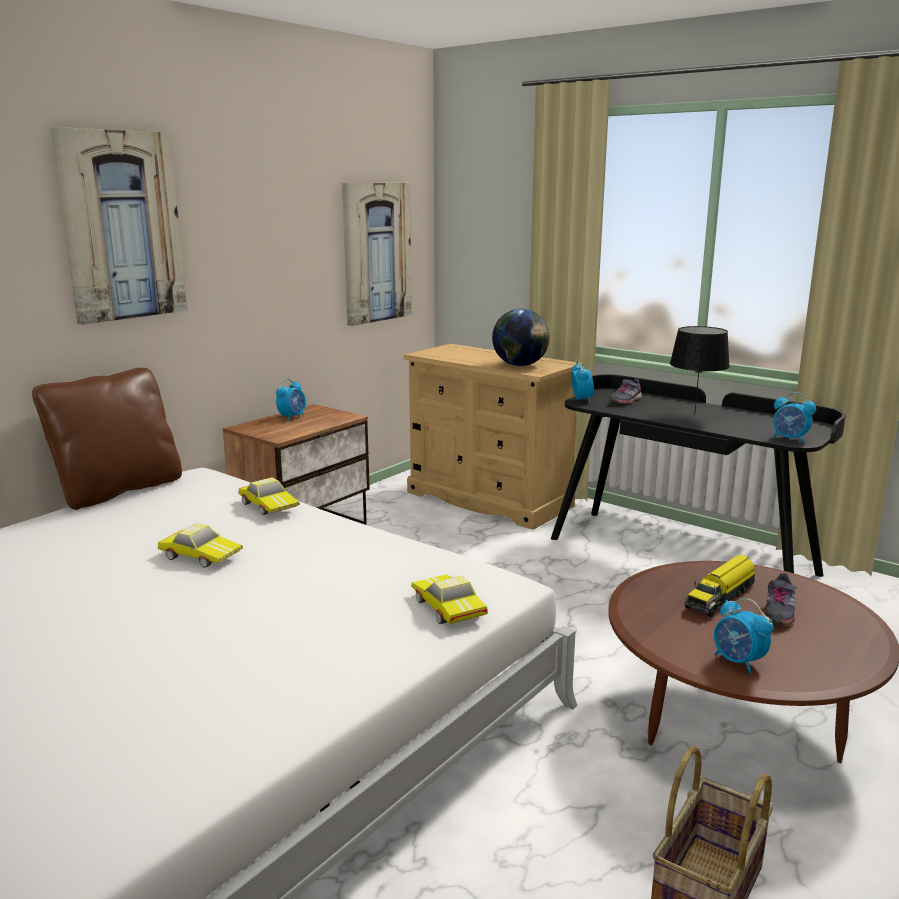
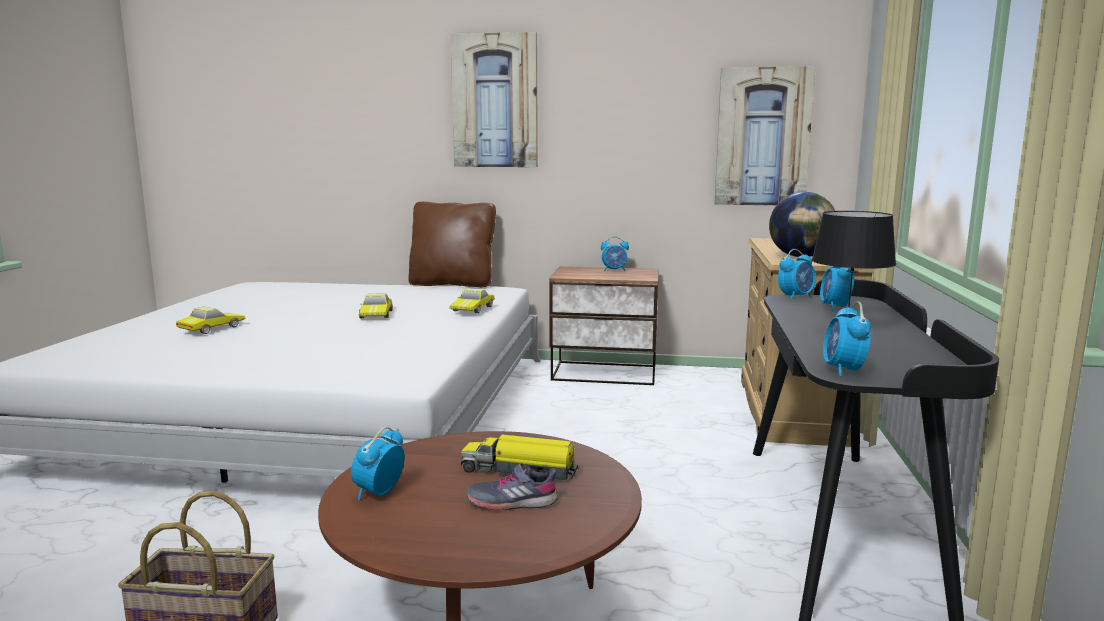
camera: 60 degrees right, 5 degrees down
toy car [411,574,488,624] -> toy car moved to [176,307,246,334]
grey shoe [608,379,642,404] -> alarm clock [820,266,854,311]

